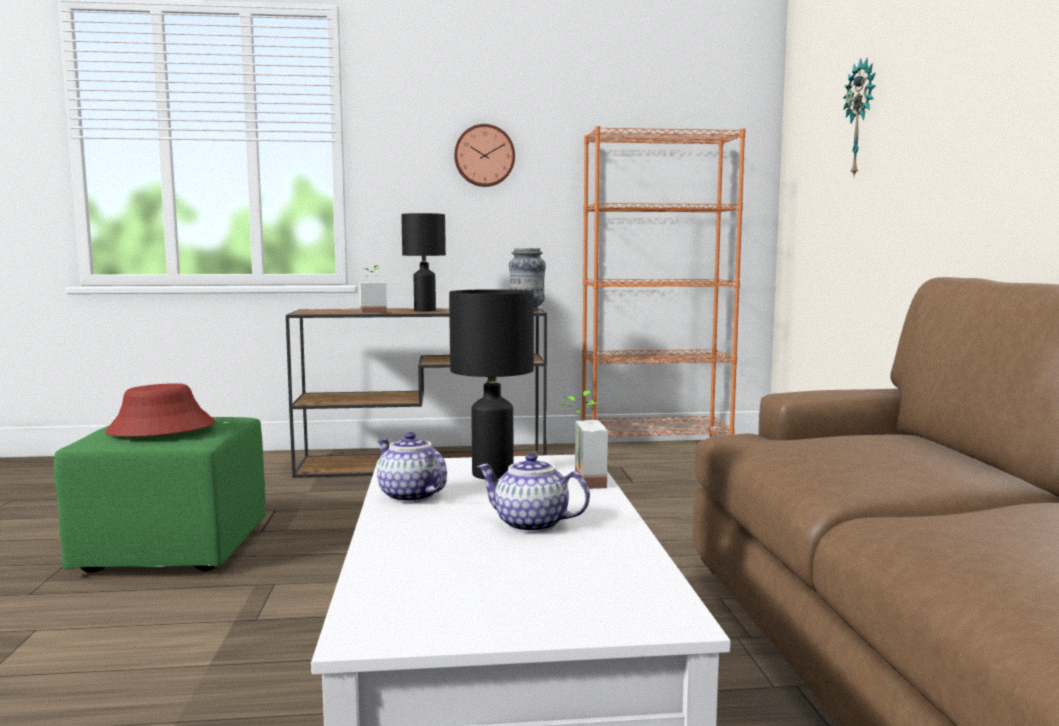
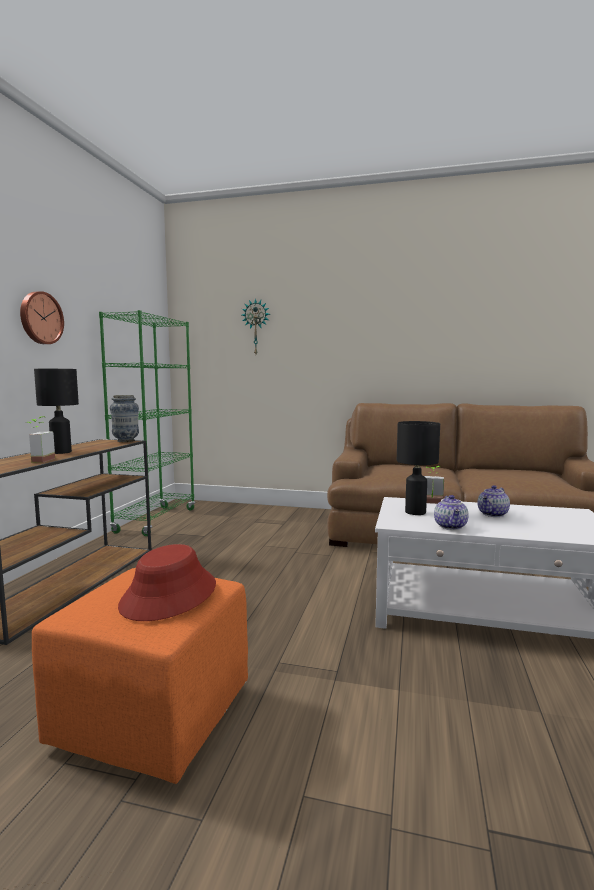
camera: 70 degrees left, 0 degrees up
green ottoman [54,417,266,573] -> orange ottoman [32,568,248,784]
teapot [377,432,447,503] -> teapot turned 60 degrees counterclockwise [434,495,468,530]
orange bookcase [581,126,746,437] -> green bookcase [99,310,195,536]

